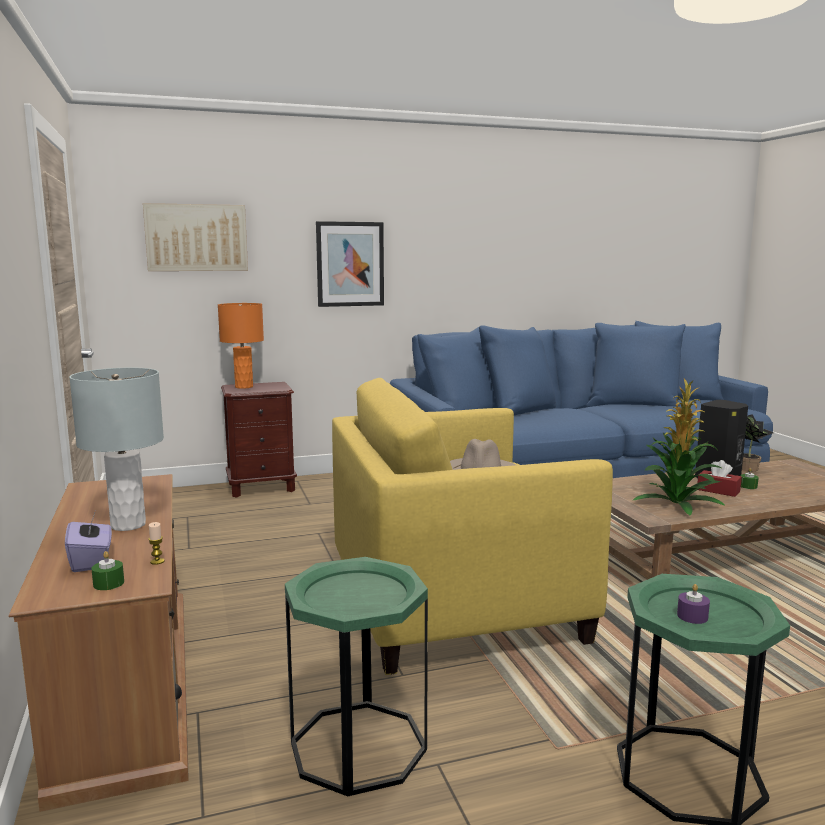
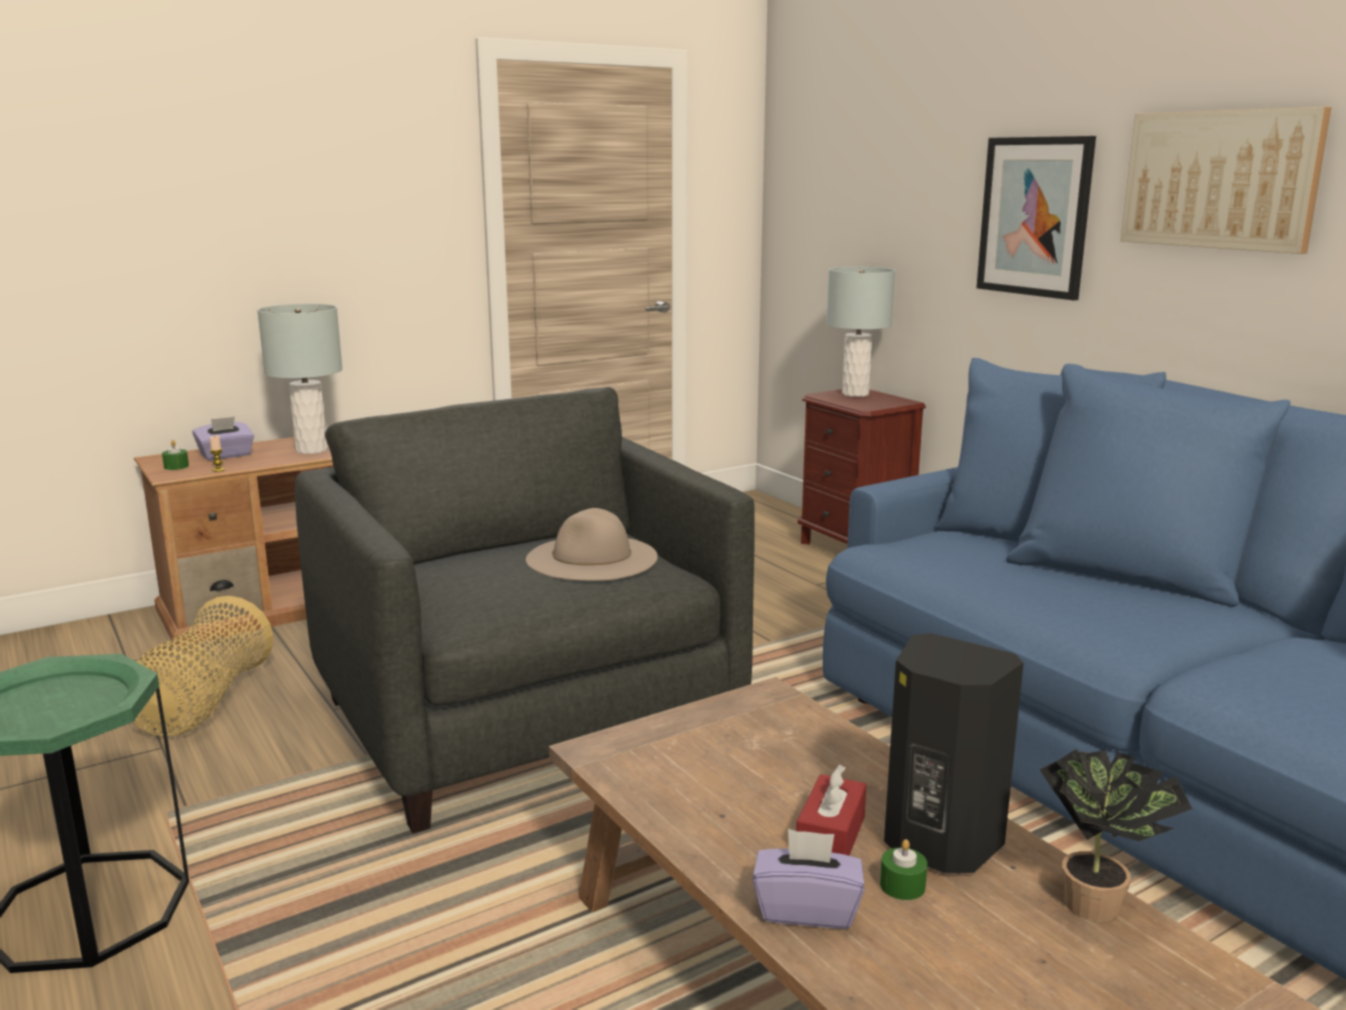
camera: 75 degrees right, 5 degrees up
picture [143,203,248,271] -> picture moved to [1120,107,1331,254]
orange table lamp [218,303,264,389] -> grey table lamp [826,267,895,397]
green side table [285,557,428,796] -> basket [133,596,273,736]
yellow armchair [332,378,613,675] -> grey armchair [295,387,755,833]
potted plant [633,379,725,515] -> none
purple candle [677,584,710,624] -> none
none -> purple tissue box [753,829,865,929]

